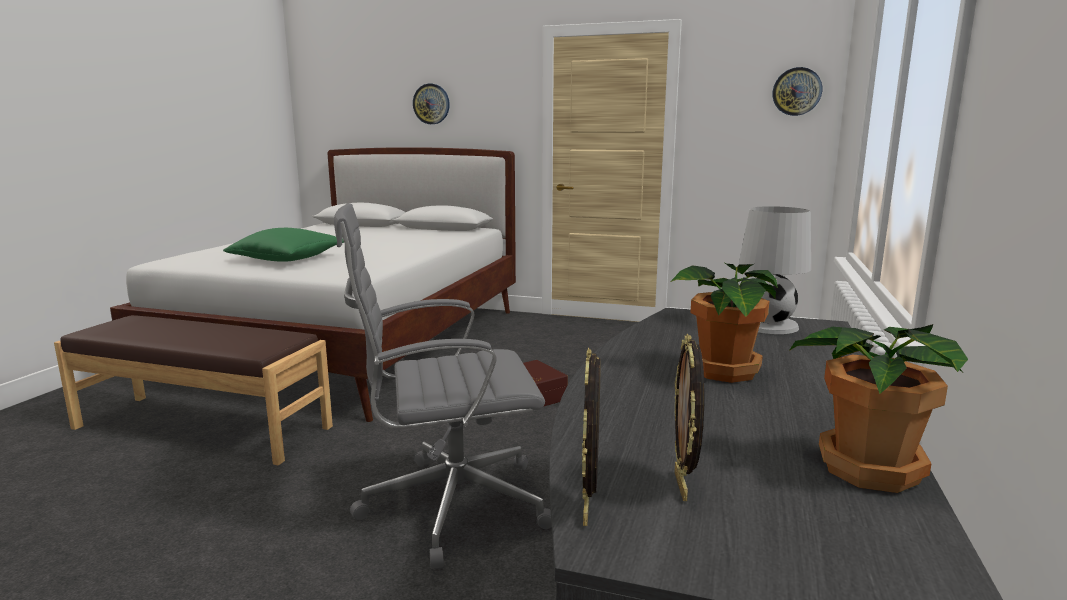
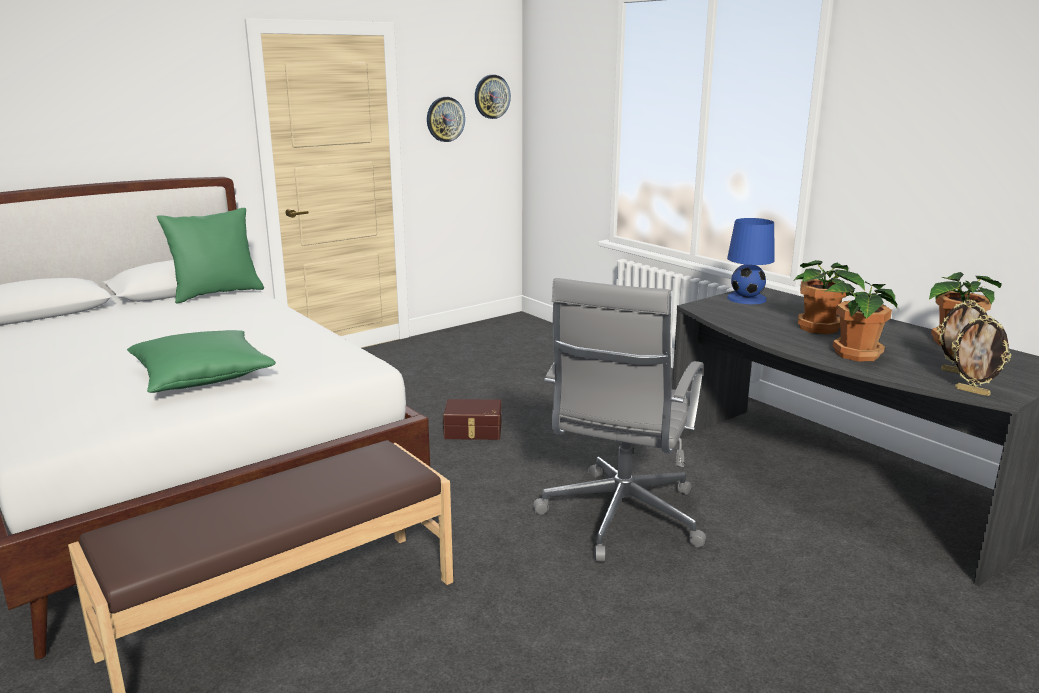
camera: 55 degrees left, 5 degrees up
wall clock [413,84,450,124] -> wall clock moved to [427,97,465,142]
white table lamp [739,206,811,334] -> blue table lamp [727,218,775,304]
none -> green pillow [157,208,264,304]
none -> potted plant [825,281,897,361]

